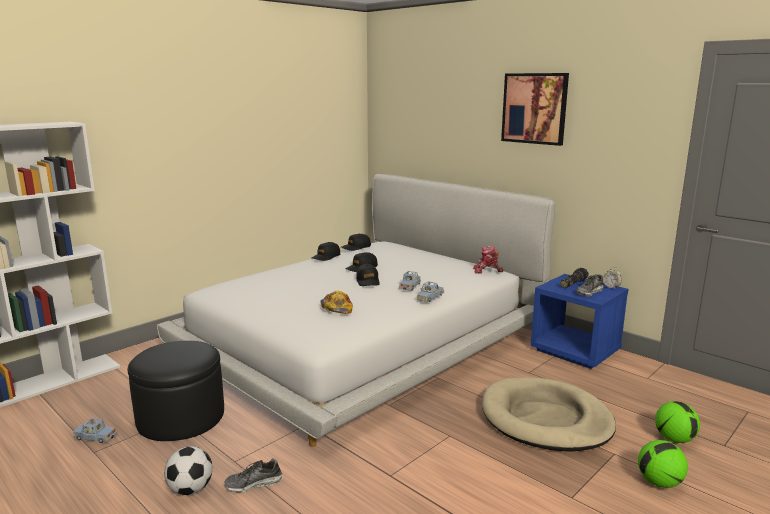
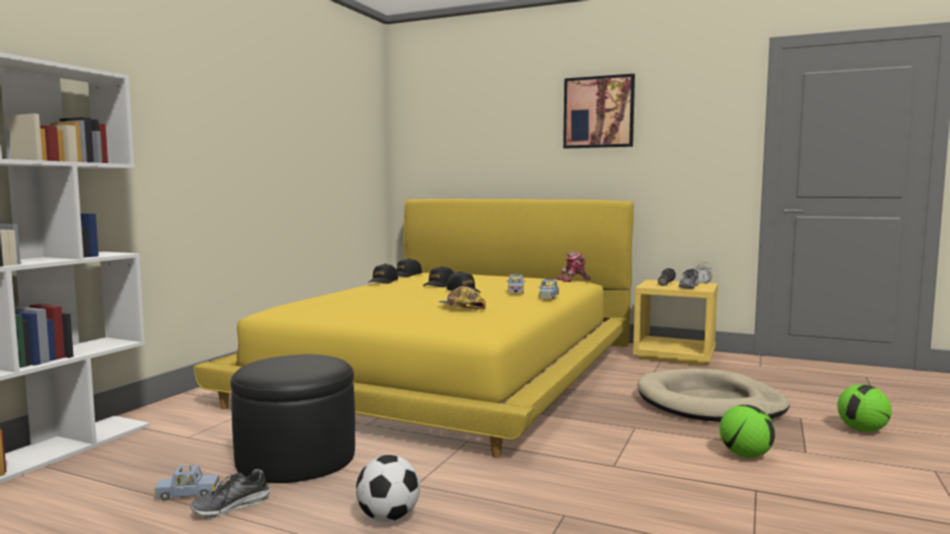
camera: 20 degrees left, 10 degrees down
white bed [157,174,555,447] -> yellow bed [194,199,634,458]
shoe [224,459,283,493] -> shoe moved to [190,469,270,518]
blue nightstand [531,274,628,369] -> yellow nightstand [633,280,718,366]
football [655,401,700,443] -> football moved to [719,405,775,458]

